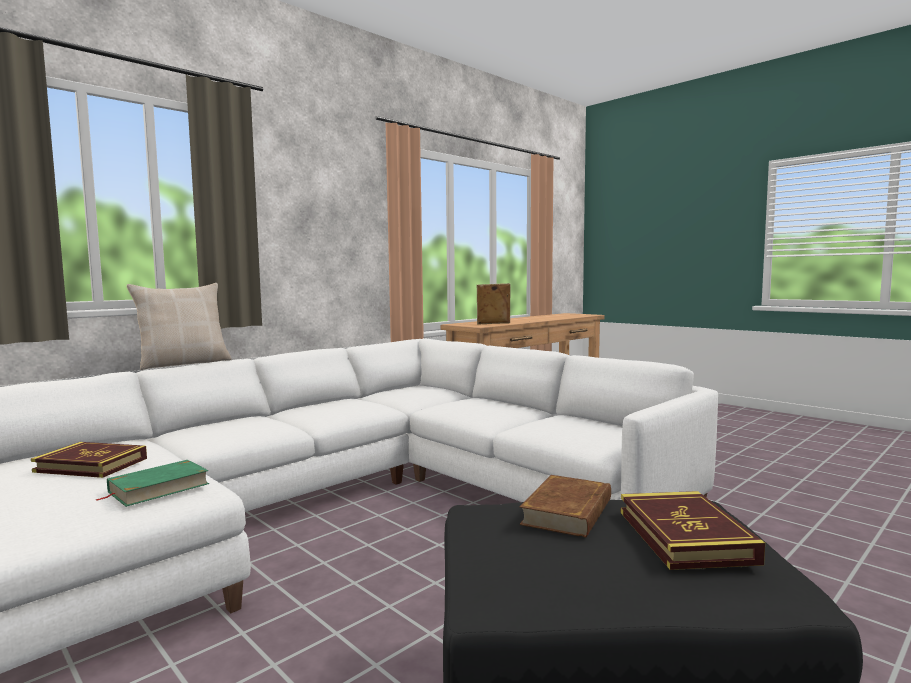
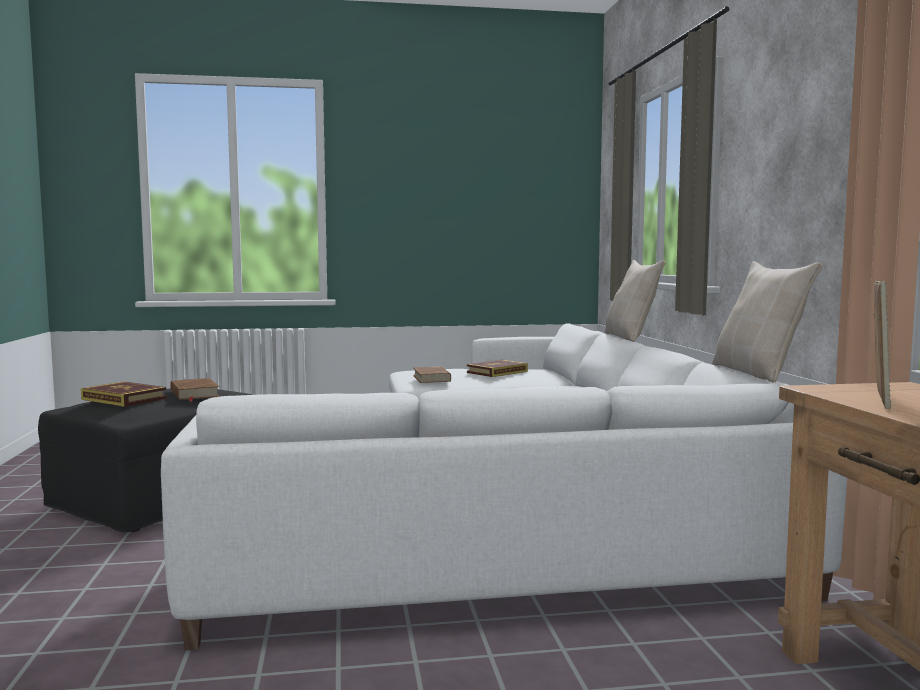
camera: 125 degrees right, 0 degrees up
green book [95,460,209,507] -> brown book [413,367,451,383]
none -> beige pillow [712,261,823,383]

